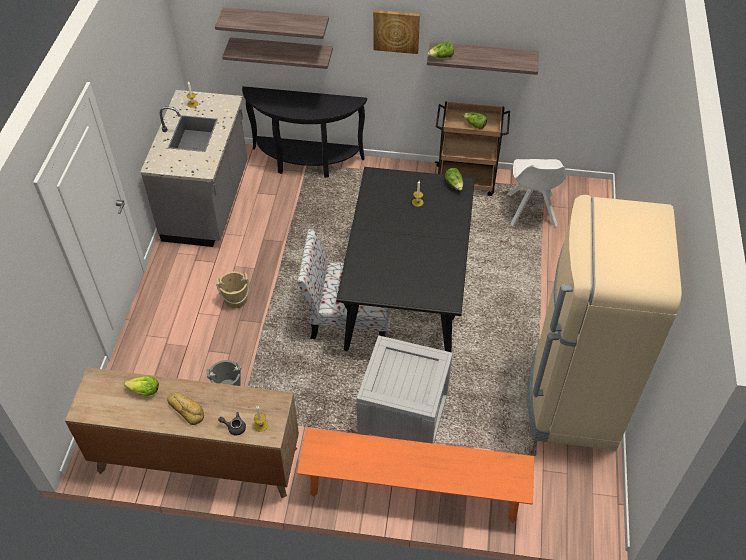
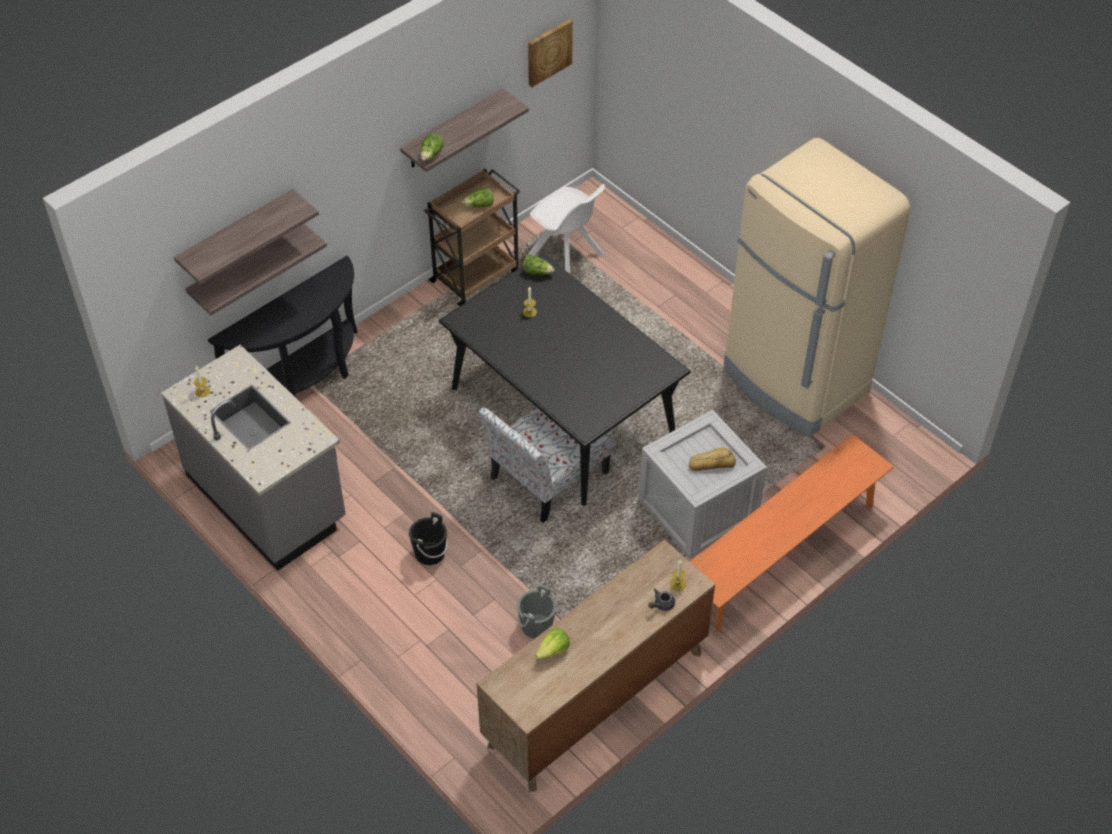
camera: 50 degrees left, 0 degrees up
bread [167,392,204,425] -> bread moved to [689,448,736,471]
beige bucket [216,271,249,308] -> black bucket [409,512,448,565]
picture [373,10,420,54] -> picture moved to [528,19,573,87]

